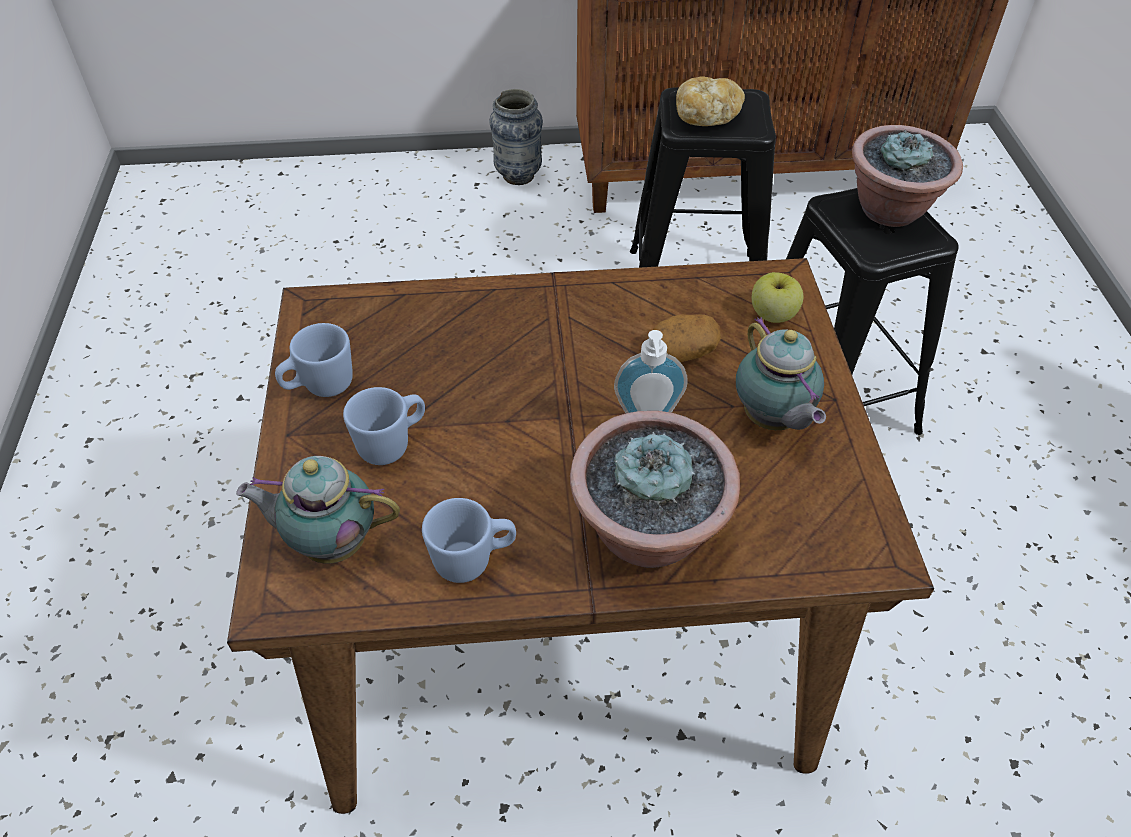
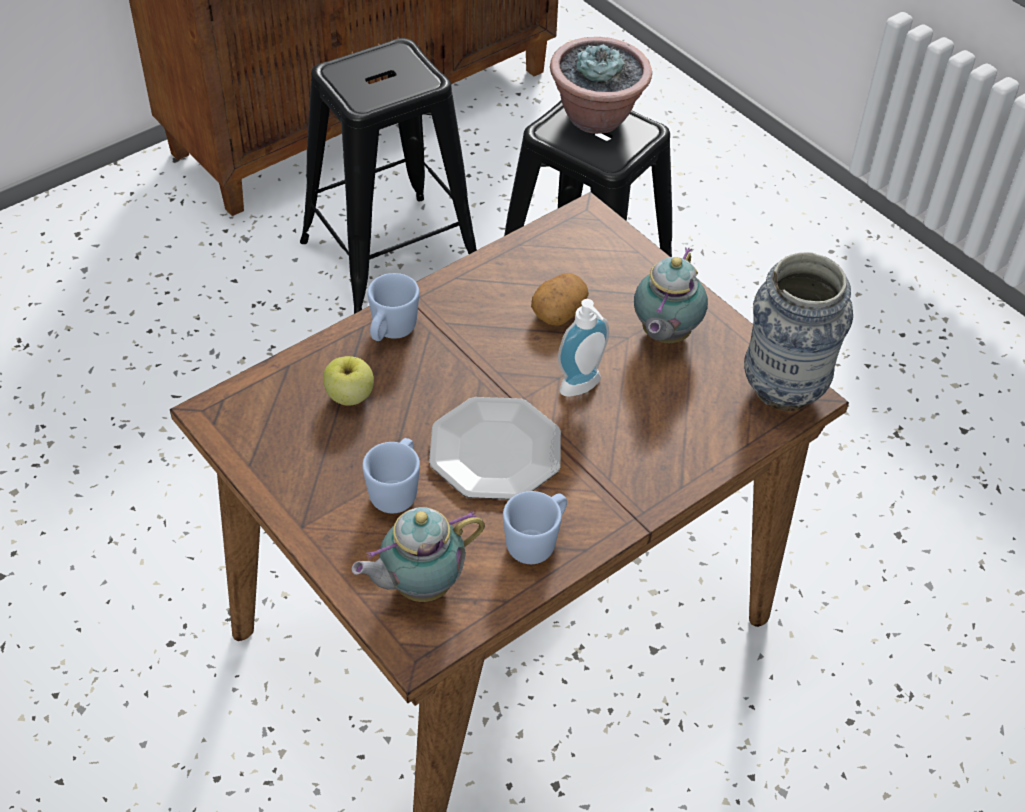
camera: 35 degrees left, 0 degrees up
blue mug [275,323,353,397] -> blue mug moved to [367,273,419,341]
vase [489,89,543,185] -> vase moved to [744,252,853,411]
potted plant [570,411,740,568] -> none
bread [676,76,745,126] -> none
teapot [736,317,826,430] -> teapot turned 75 degrees clockwise [634,247,708,343]
apple [752,272,803,323] -> apple moved to [323,356,374,406]
none -> plate [429,397,561,499]

